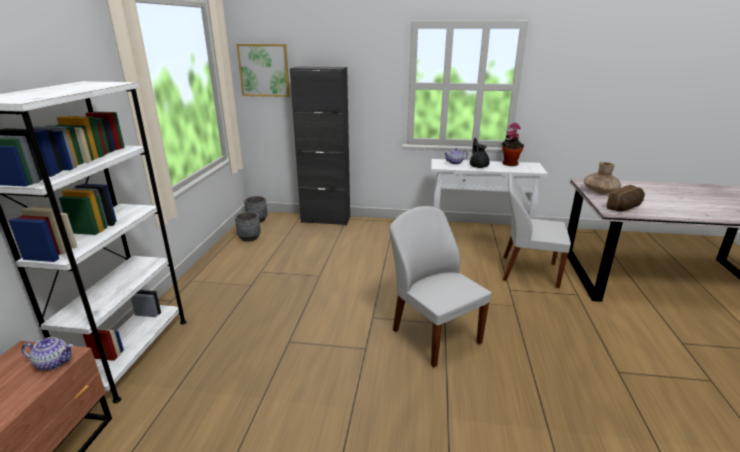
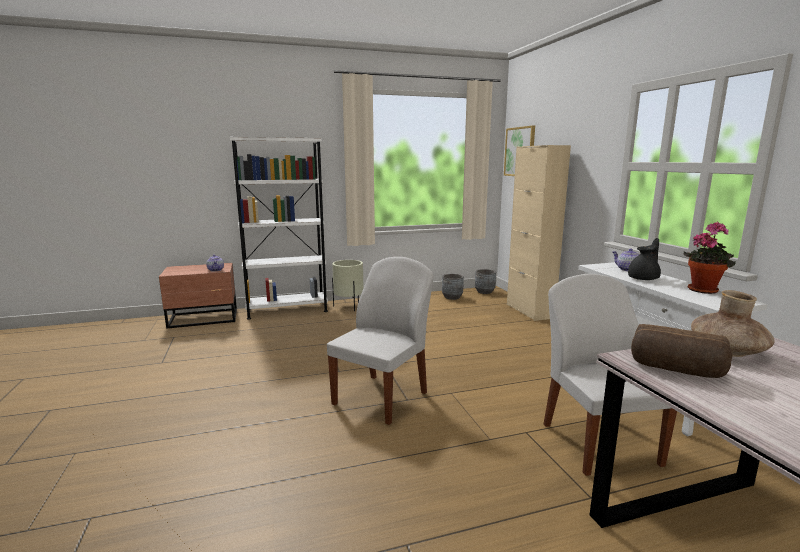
camera: 65 degrees right, 10 degrees down
black cabinet [290,66,350,225] -> beige cabinet [507,145,571,321]
none -> beige planter [332,260,364,311]

